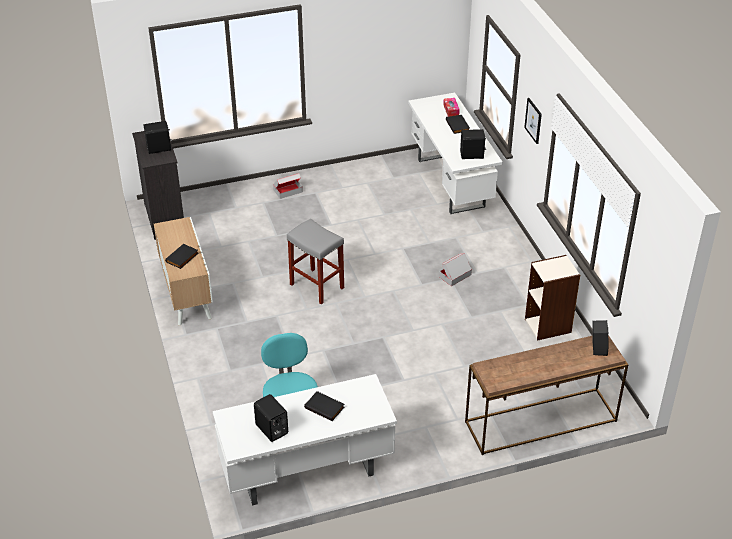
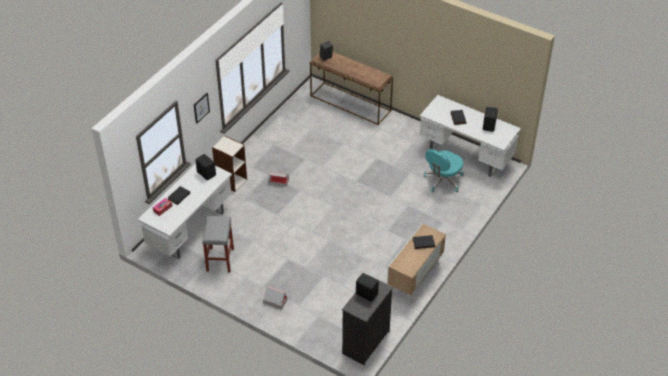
camera: 130 degrees left, 5 degrees up
grey stool [287,219,344,304] -> grey stool moved to [202,216,234,273]
bookcase [525,255,580,341] -> bookcase moved to [212,136,247,192]

